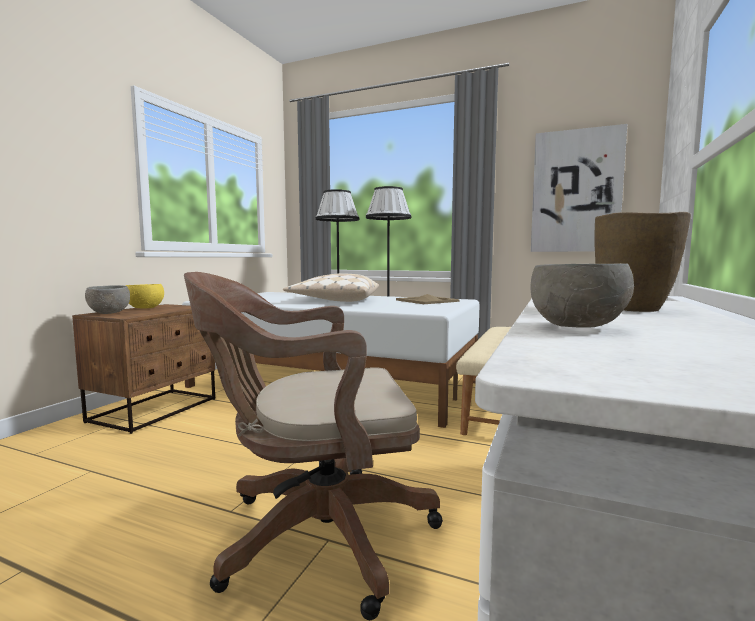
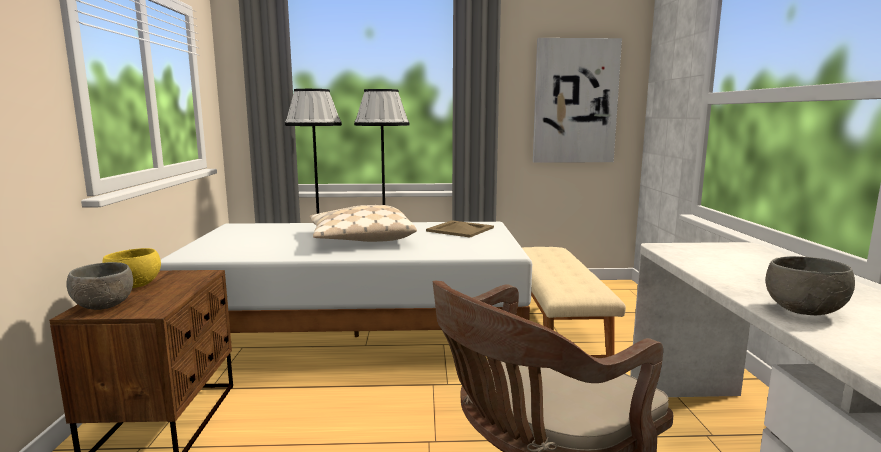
camera: 25 degrees left, 5 degrees up
brown vase [595,212,691,312] -> none

